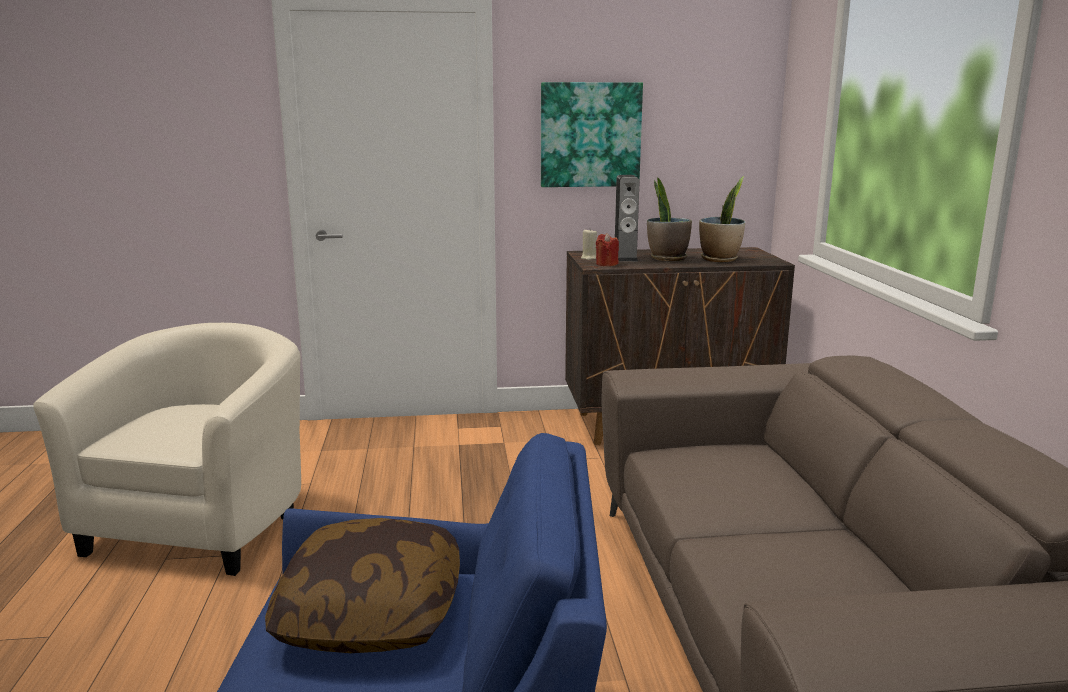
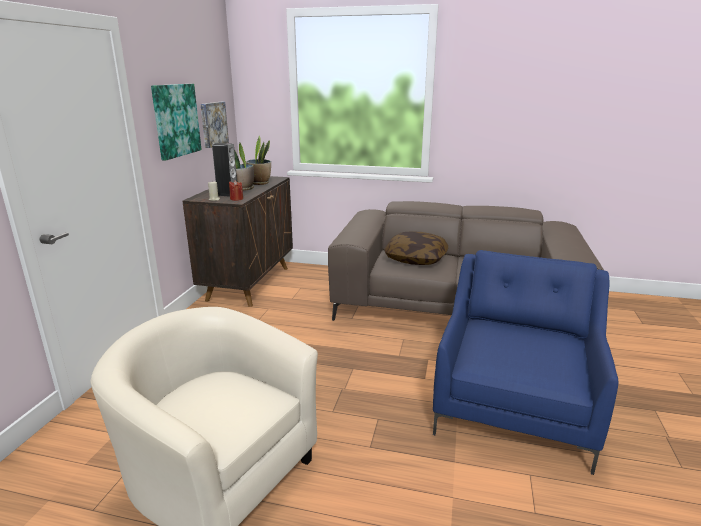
camera: 70 degrees left, 5 degrees up
pillow [265,518,460,653] -> pillow moved to [384,231,448,265]
none -> picture [200,102,229,148]

